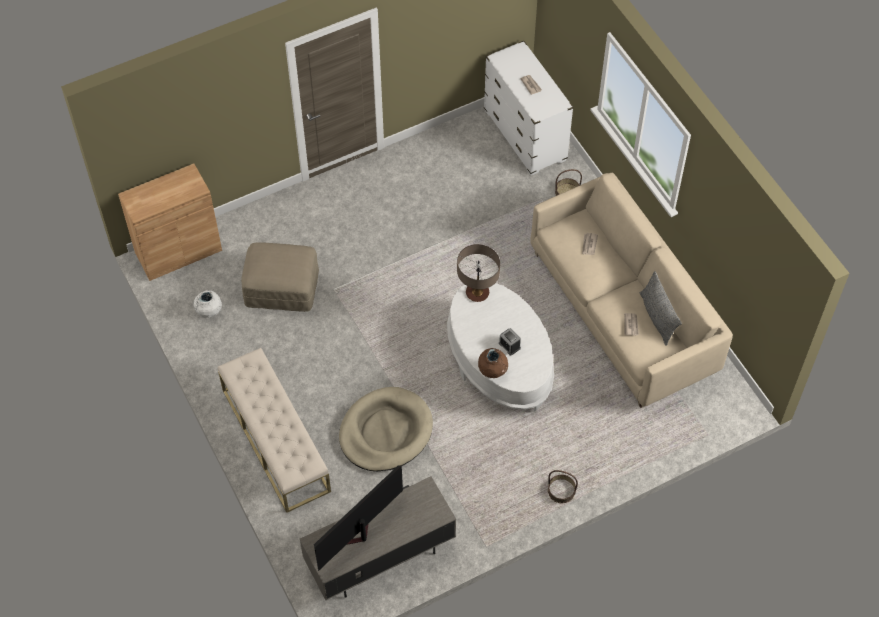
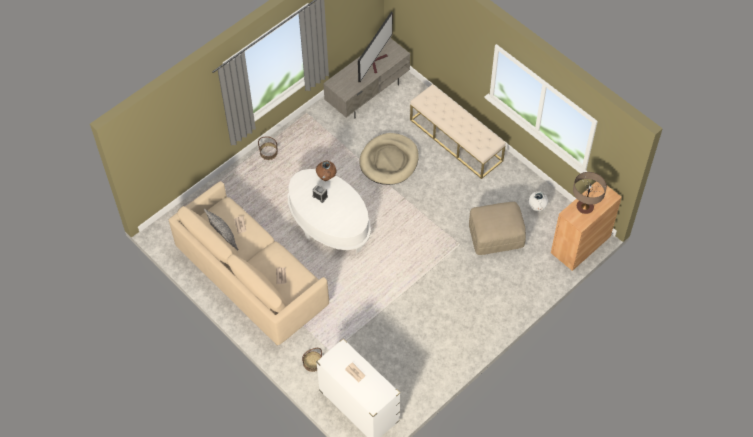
camera: 165 degrees right, 0 degrees up
table lamp [457,244,500,302] -> table lamp moved to [573,172,607,214]

